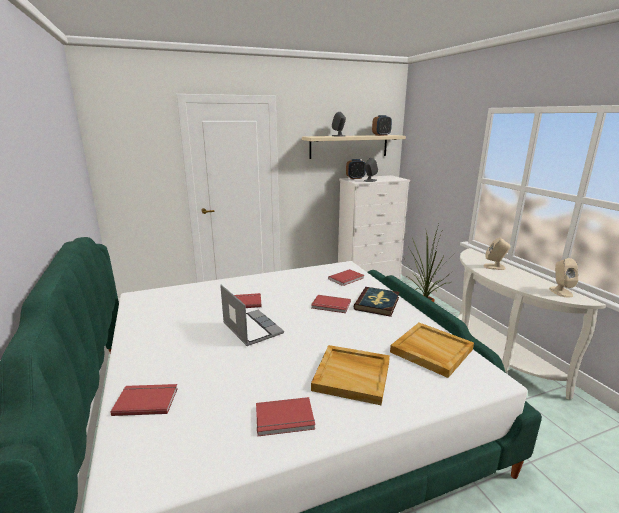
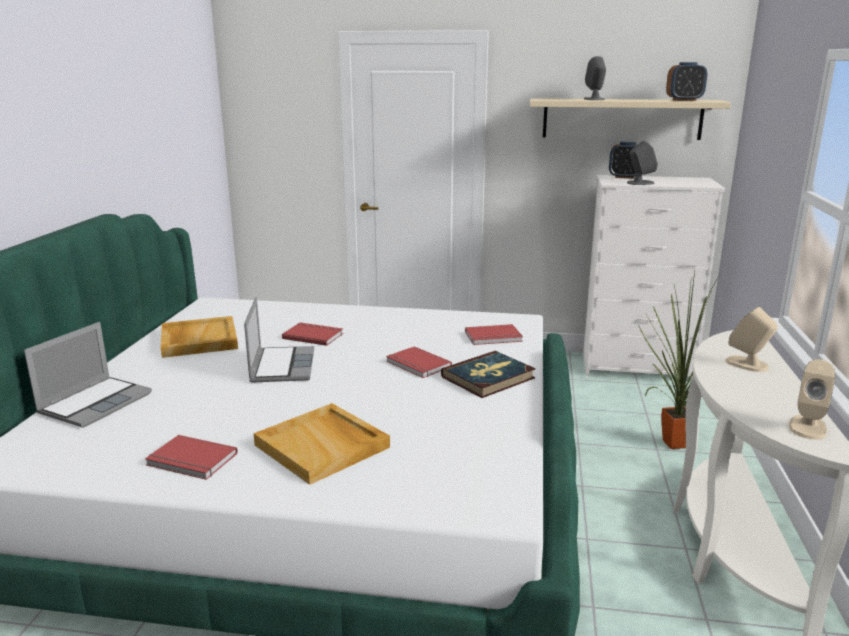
camera: 30 degrees right, 0 degrees up
red book [111,384,178,416] -> laptop [24,322,152,428]
beige tray [390,323,474,378] -> beige tray moved to [161,316,238,358]

